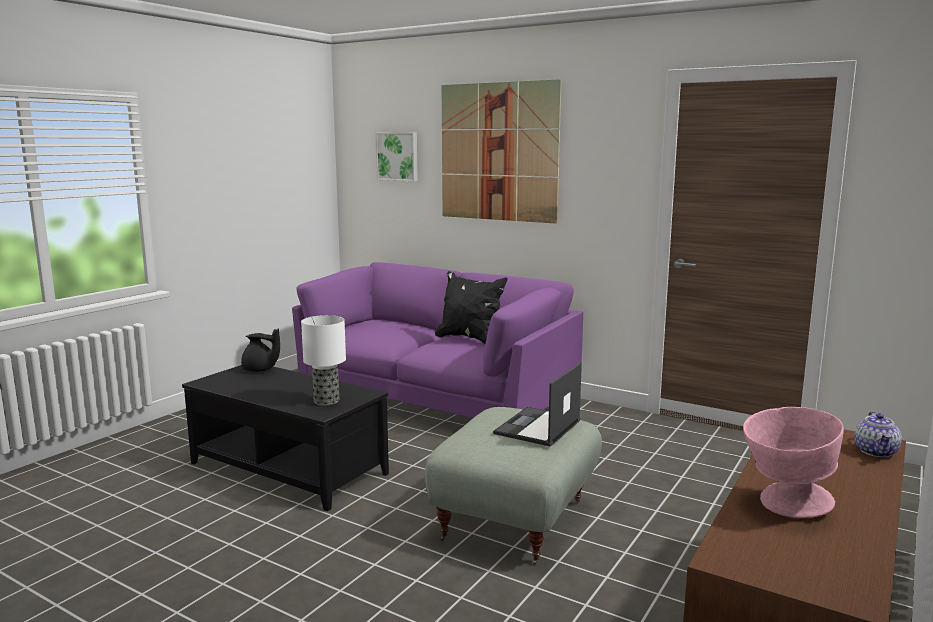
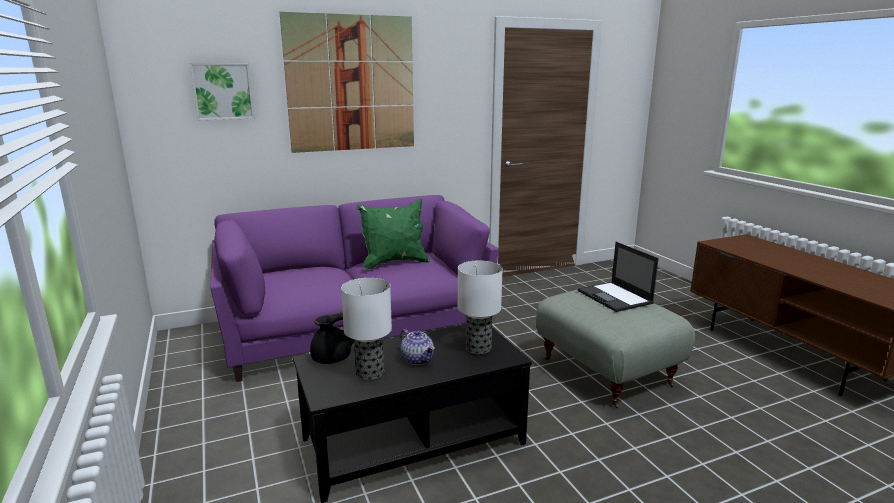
camera: 55 degrees left, 5 degrees up
black pillow [435,271,508,344] -> green pillow [356,199,430,269]
pink bowl [743,407,844,518] -> none
teapot [854,411,902,457] -> teapot moved to [401,329,435,365]
none -> table lamp [341,278,392,380]

